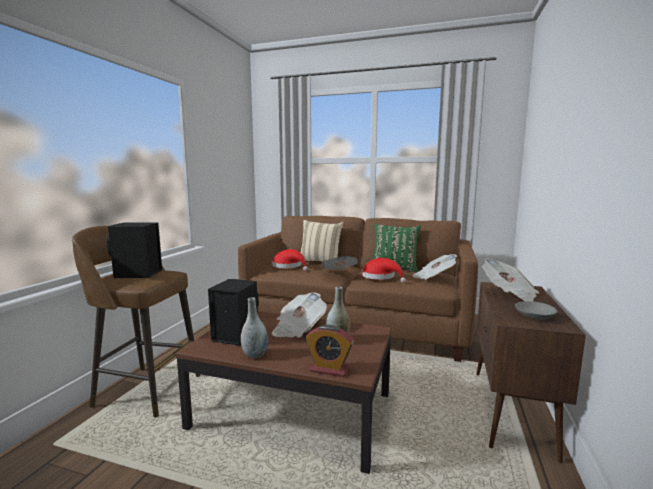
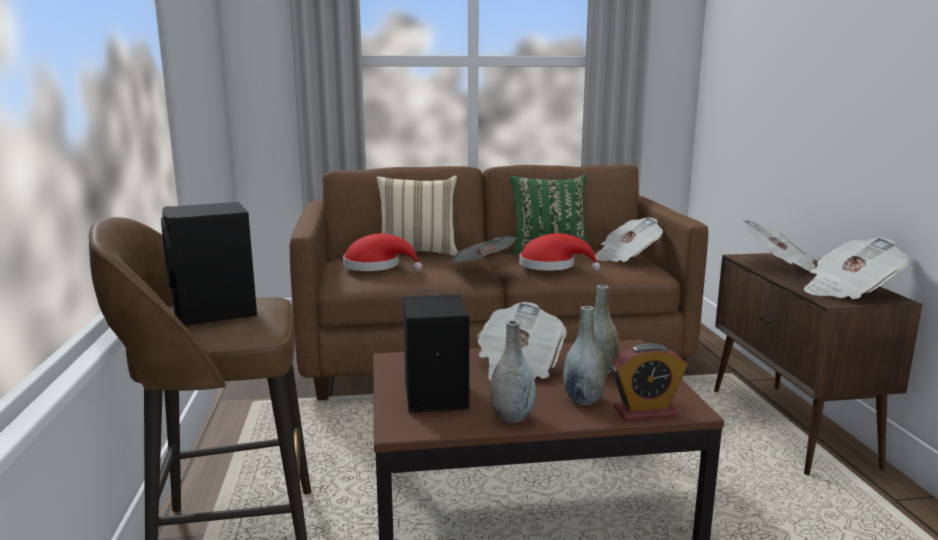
camera: 25 degrees left, 5 degrees up
grey bowl [515,301,557,320] -> newspaper [804,238,909,299]
none -> grey vase [563,306,607,405]

